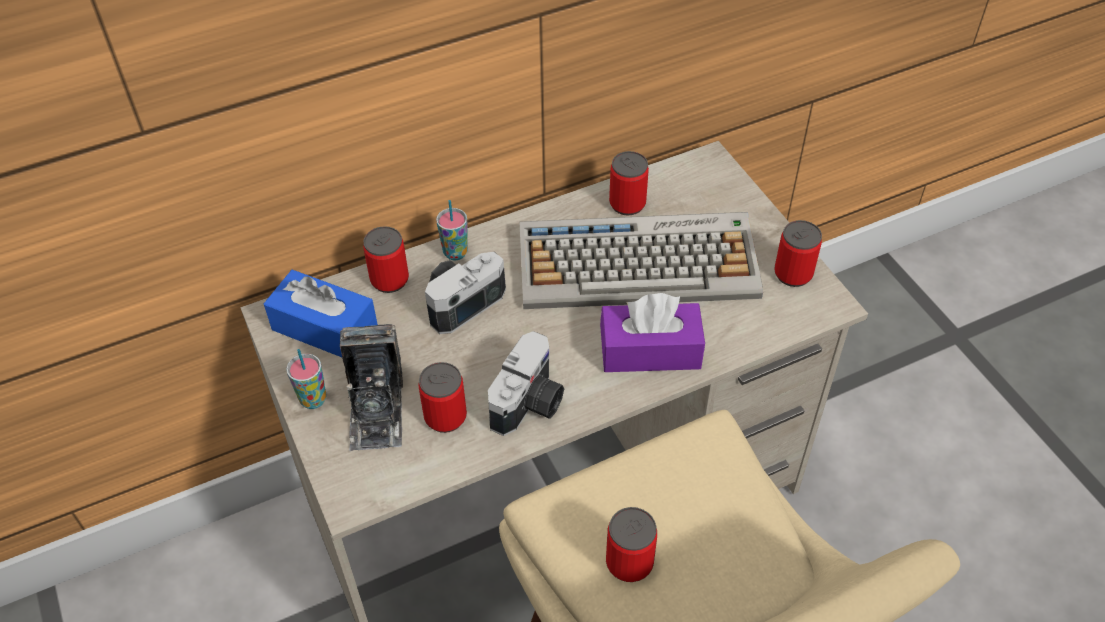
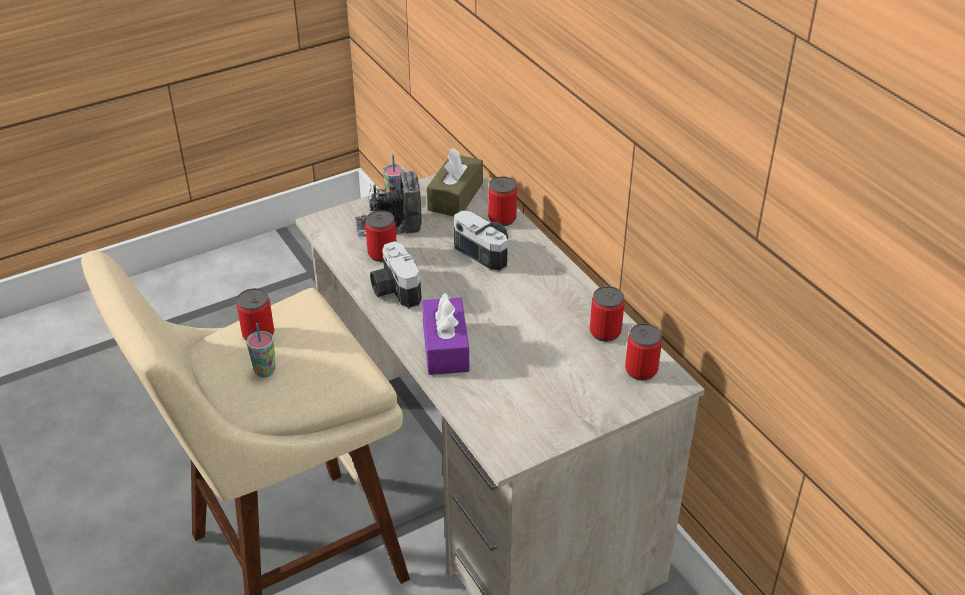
camera: 85 degrees right, 10 degrees down
blue tissue box [264,270,378,357] -> brown tissue box [427,148,483,217]
cup [436,200,468,260] -> cup moved to [246,323,276,377]
camera [488,331,564,436] -> camera turned 45 degrees clockwise [370,241,422,309]
keyboard [519,212,763,309] -> none
can [774,220,822,287] -> can moved to [625,323,662,380]

